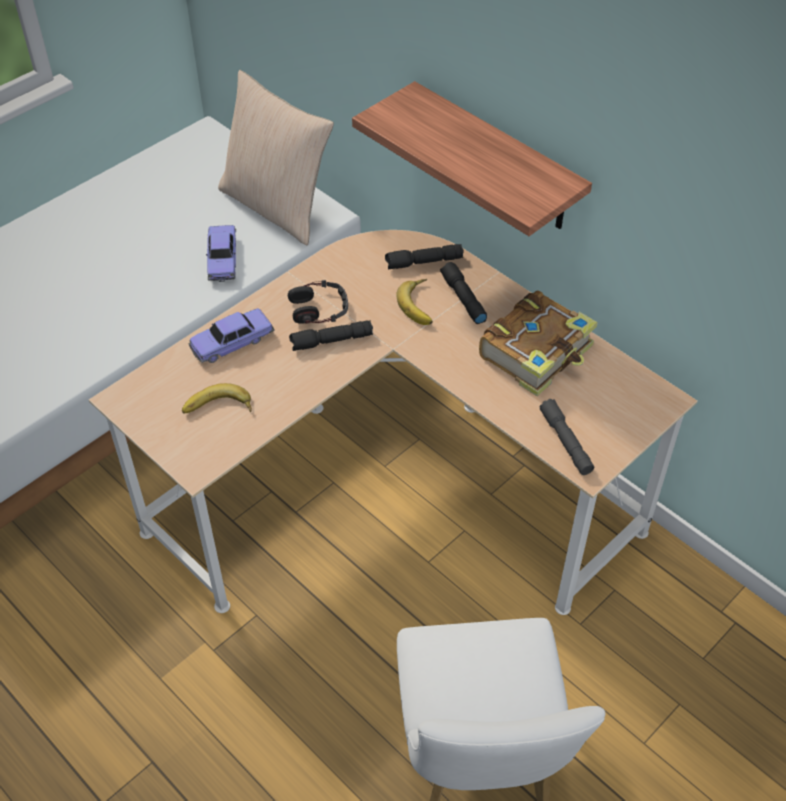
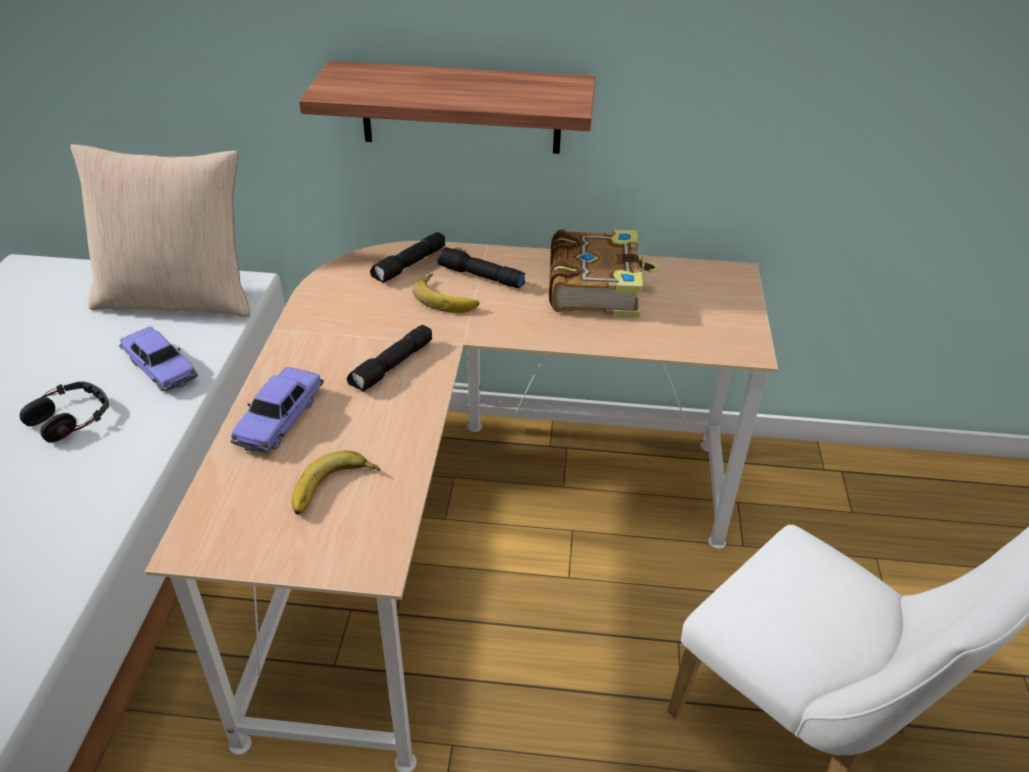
camera: 40 degrees left, 10 degrees down
headphones [288,280,348,324] -> headphones moved to [20,381,109,443]
grey flashlight [540,399,594,475] -> none

